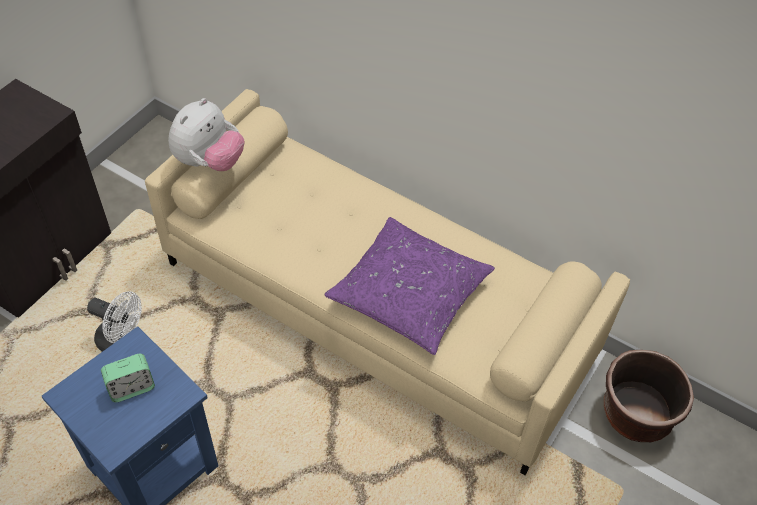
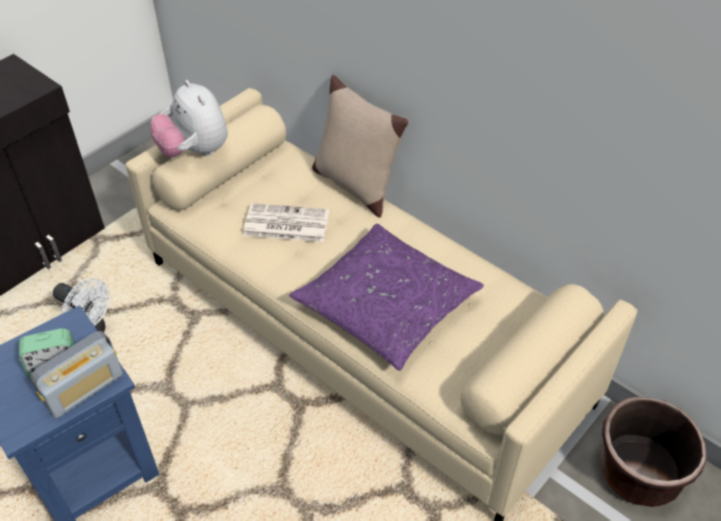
camera: 10 degrees right, 5 degrees down
plush toy [168,98,244,171] -> plush toy turned 105 degrees clockwise [150,80,228,158]
none -> radio [31,331,123,418]
none -> newspaper [243,203,329,242]
none -> beige pillow [312,75,409,218]

